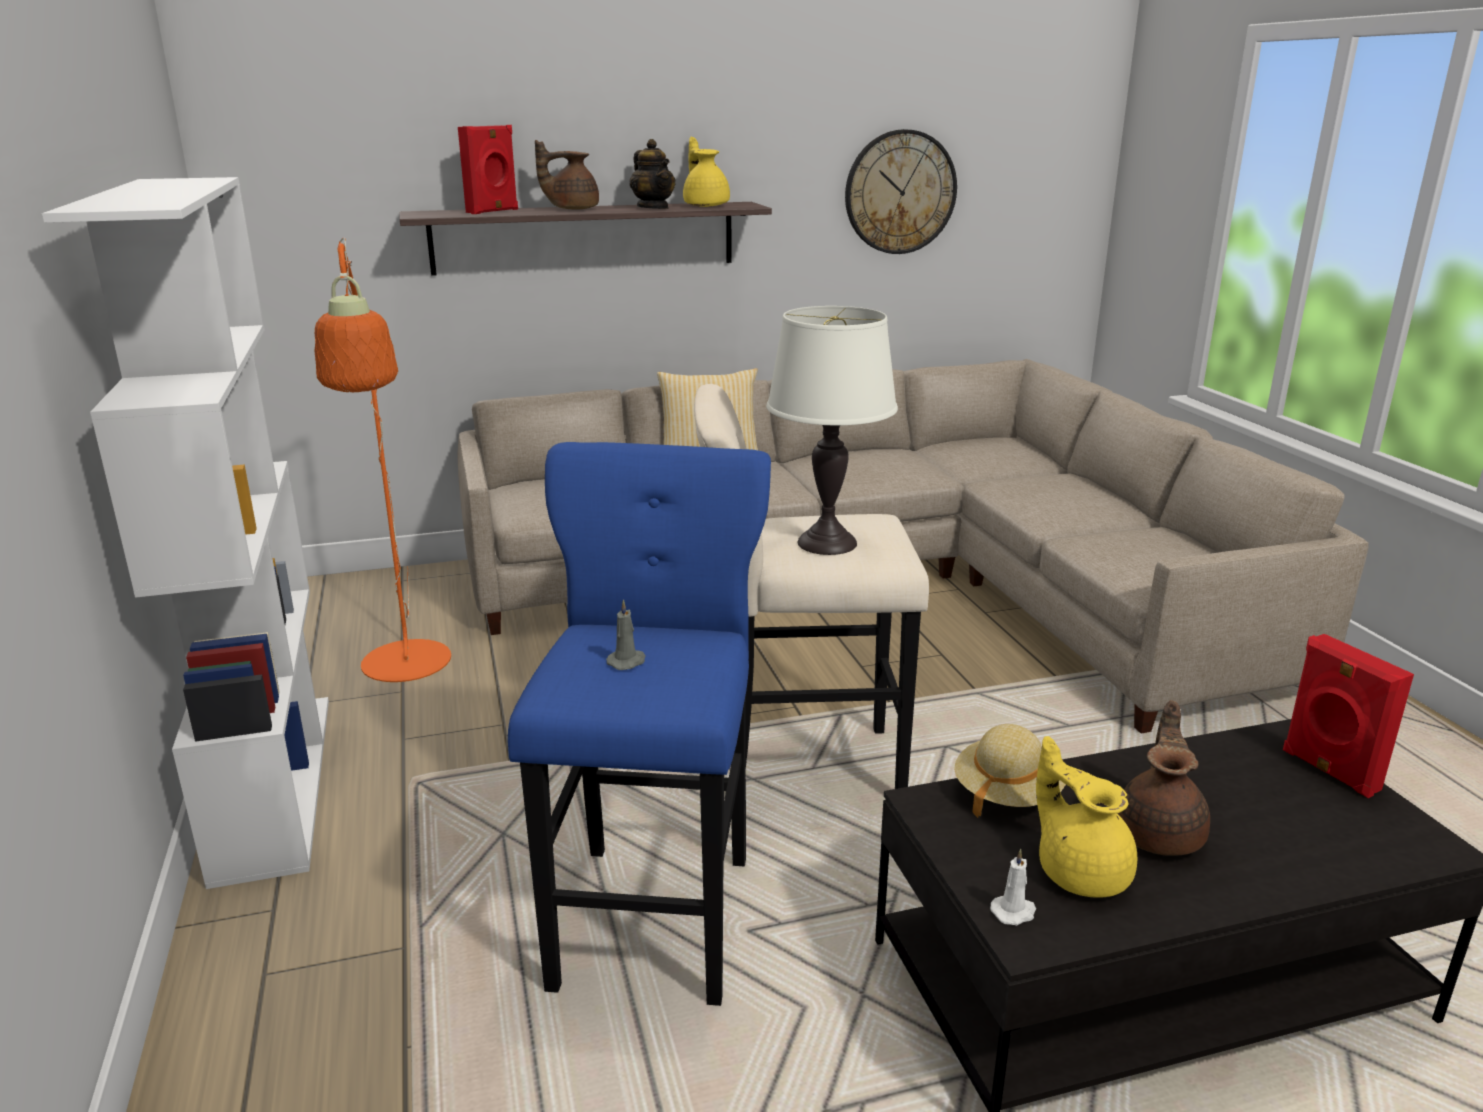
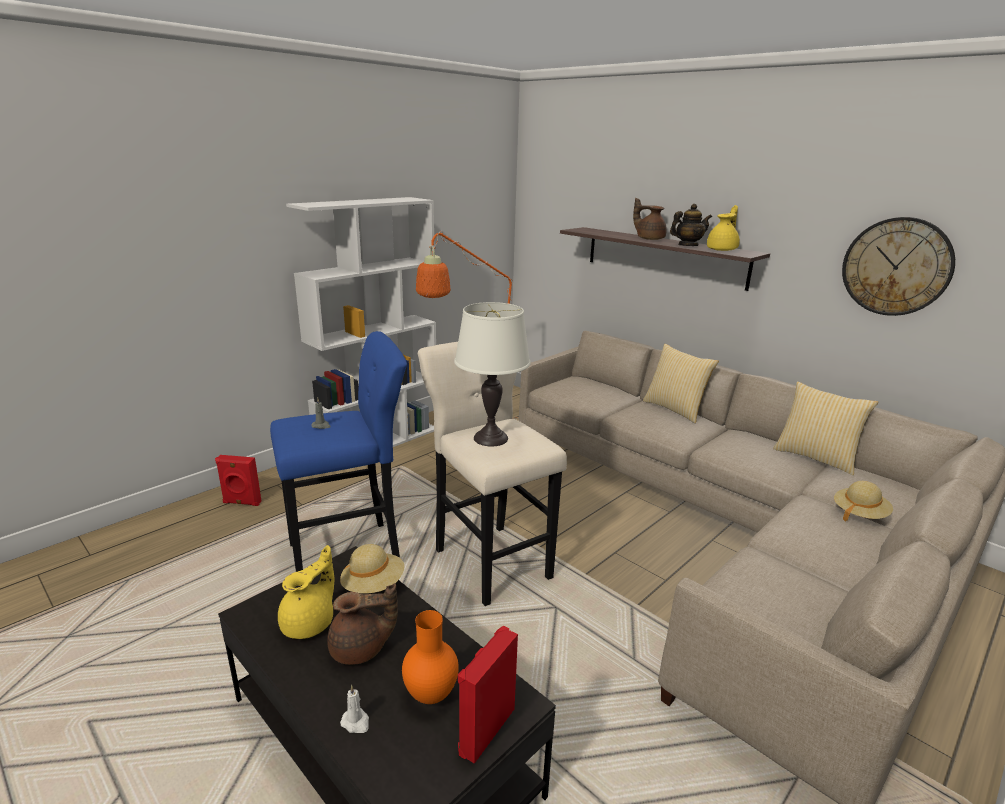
camera: 60 degrees right, 0 degrees up
red speaker [458,125,518,214] -> red speaker moved to [215,455,261,506]
teapot [630,139,676,209] -> teapot turned 135 degrees counterclockwise [670,204,712,246]
white candle [990,849,1036,925] -> white candle moved to [340,685,369,733]
none -> orange vase [402,610,459,704]
none -> pillow [773,381,879,475]
none -> beige hat [834,481,893,522]

